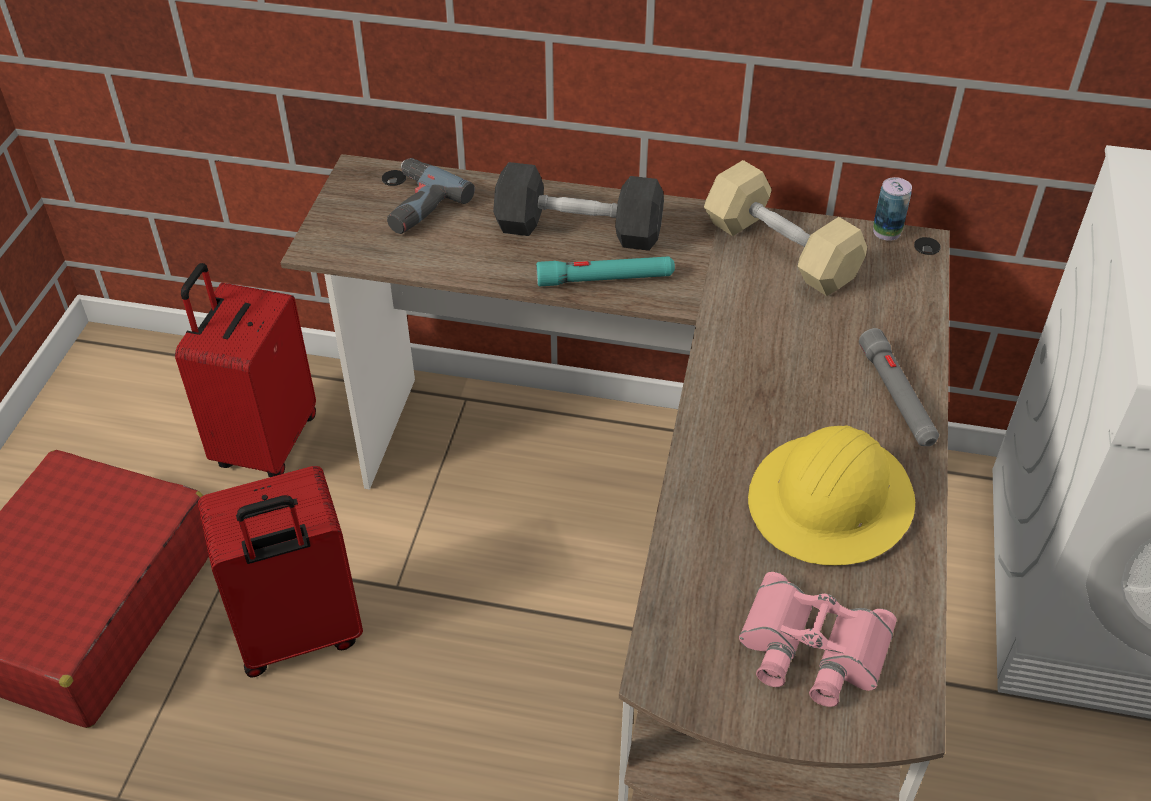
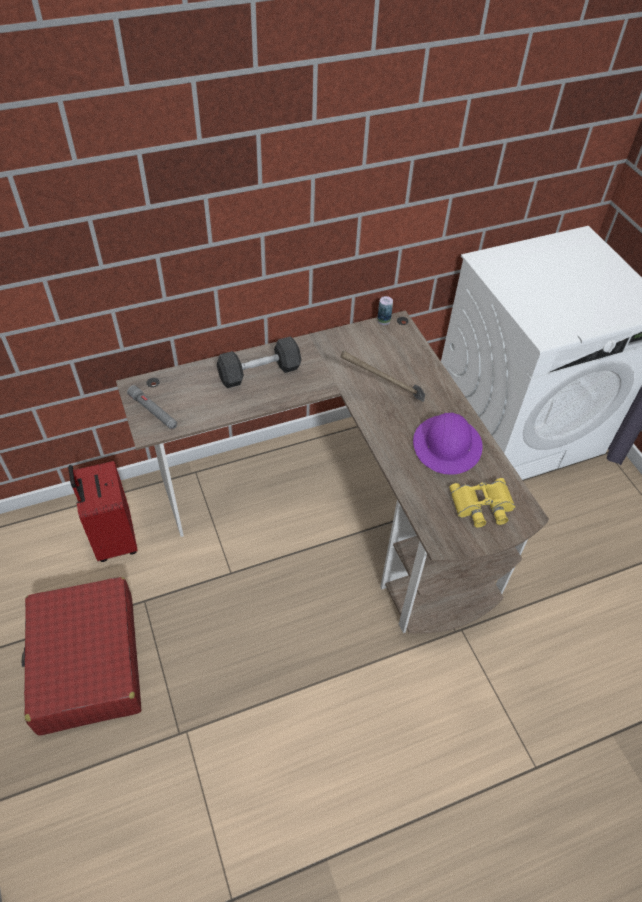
camera: 35 degrees left, 5 degrees up
red suitcase [198,466,363,677] -> none
power drill [387,158,475,234] -> none
turquoise flashlight [536,256,675,286] -> none
beige dumbbell [704,160,867,296] -> none
pink binoculars [739,572,897,707] -> yellow binoculars [449,478,515,527]
yellow hard hat [748,426,915,566] -> purple hard hat [413,413,482,474]
grey flashlight [859,328,939,446] -> grey flashlight moved to [127,385,177,429]
none -> hammer [340,351,425,402]

